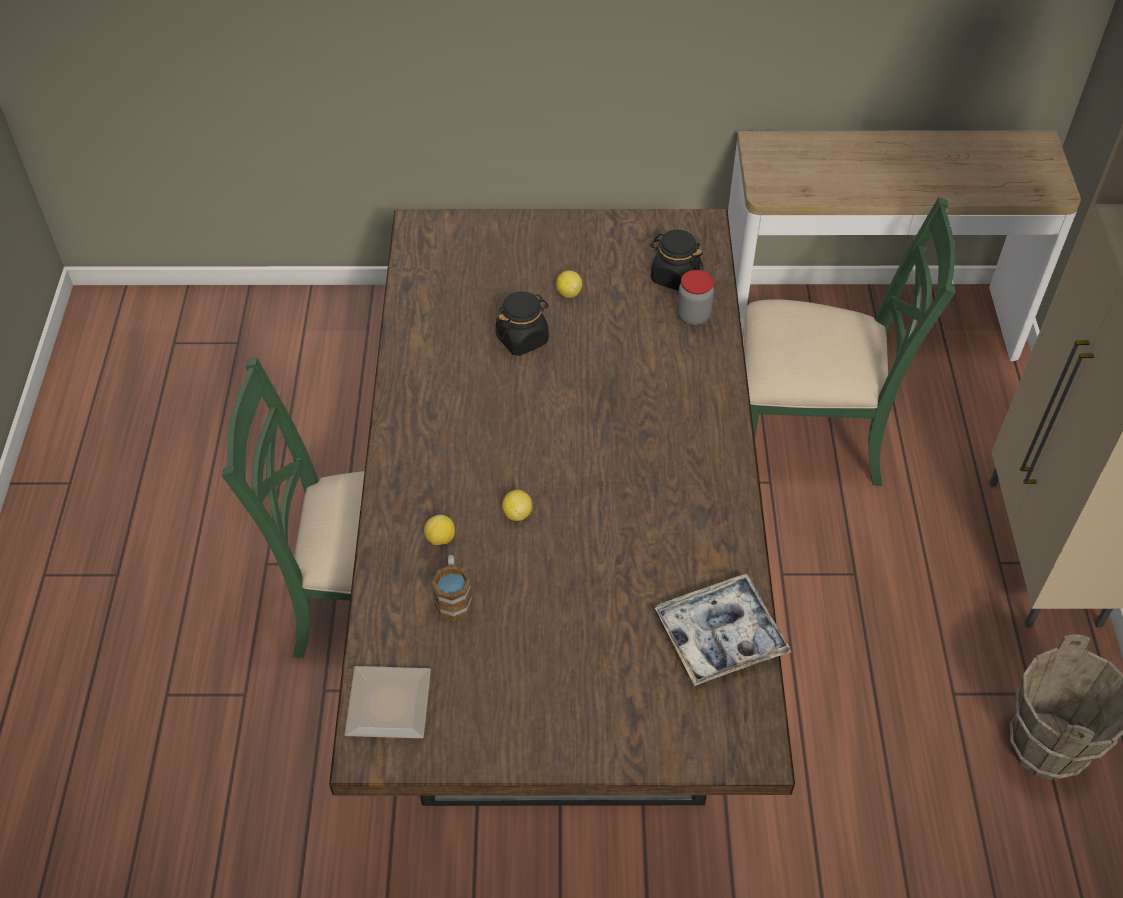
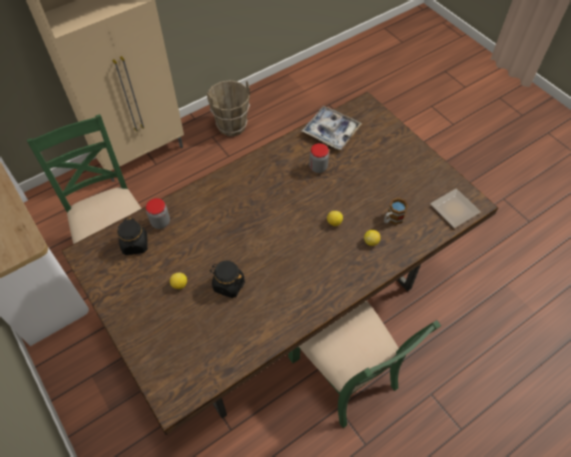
camera: 125 degrees left, 5 degrees up
none -> jar [309,143,329,173]

